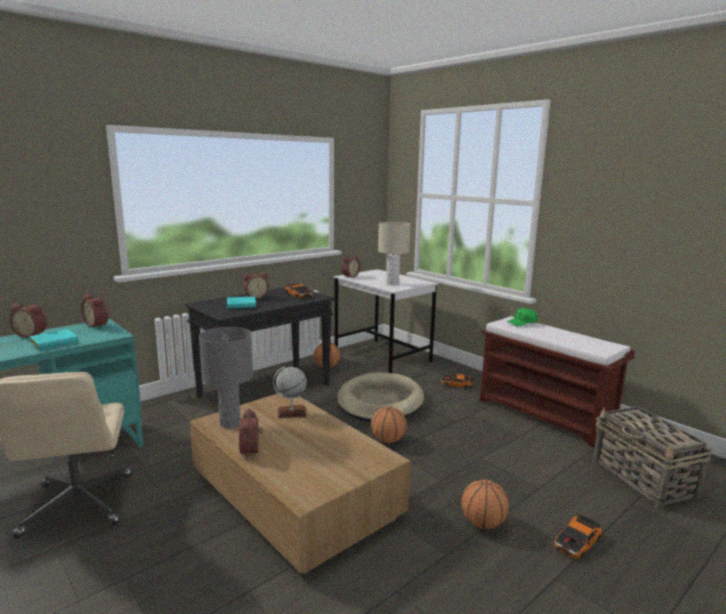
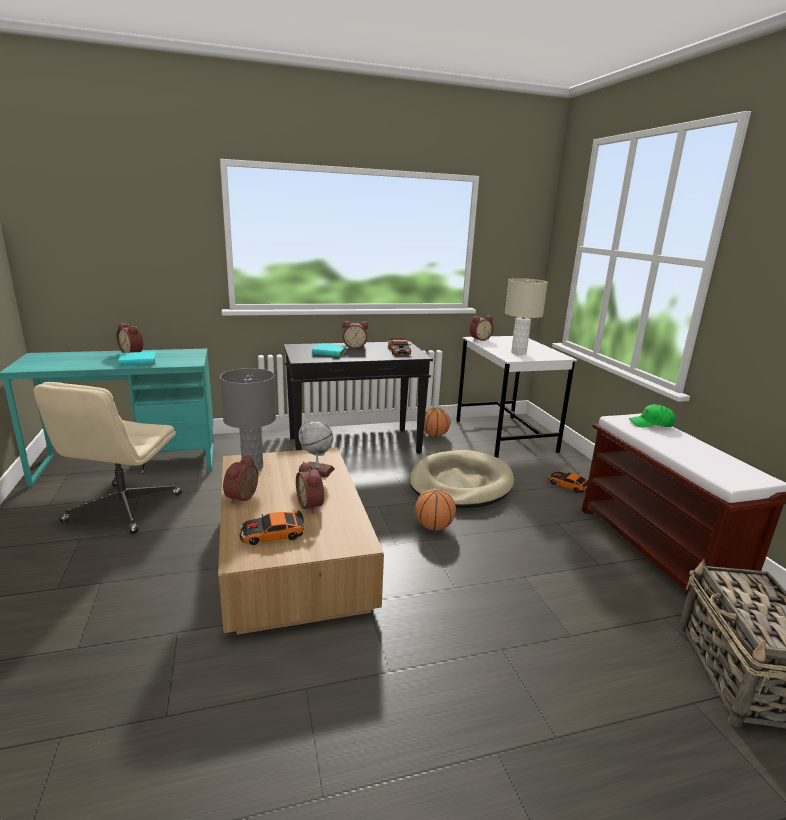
camera: 25 degrees right, 5 degrees up
alarm clock [81,294,108,328] -> alarm clock moved to [296,462,324,513]
basketball [461,479,509,529] -> none
toy car [554,514,602,559] -> toy car moved to [240,510,305,545]

